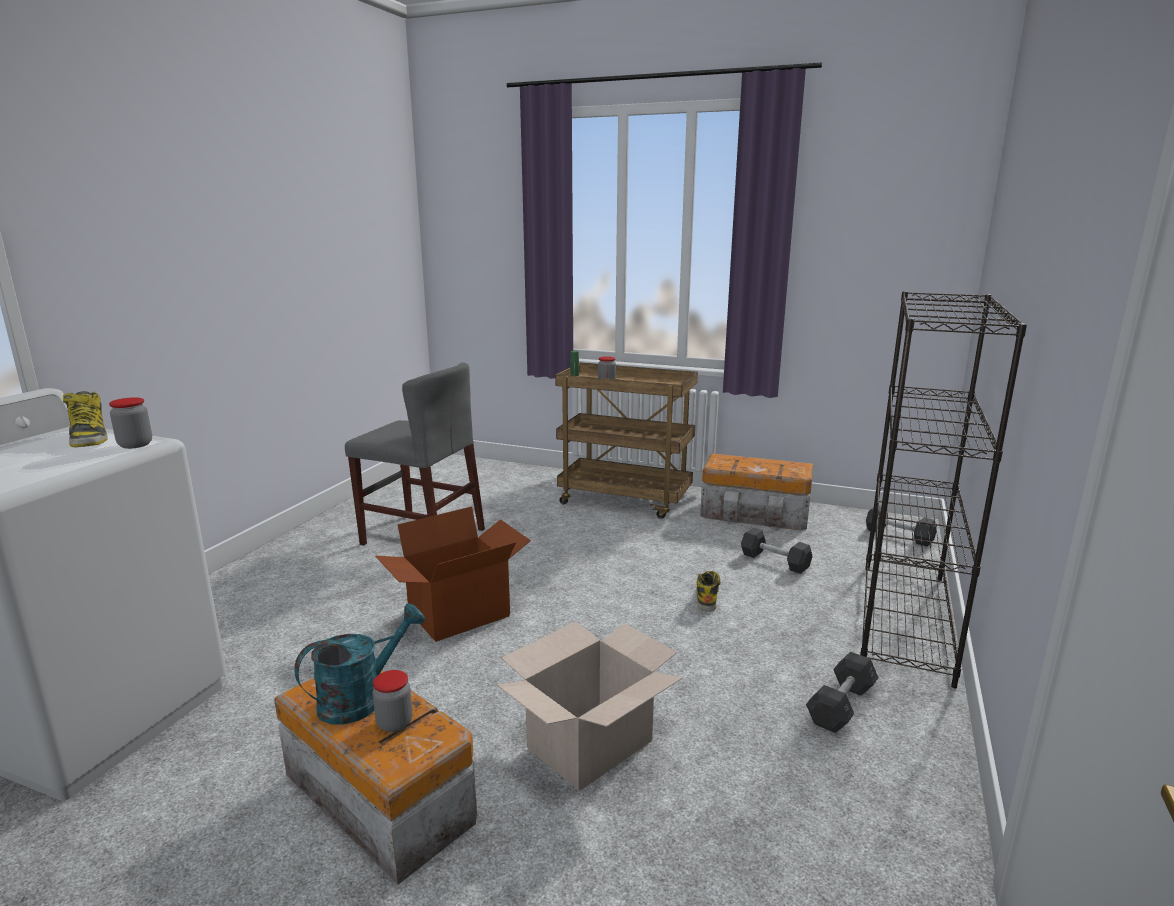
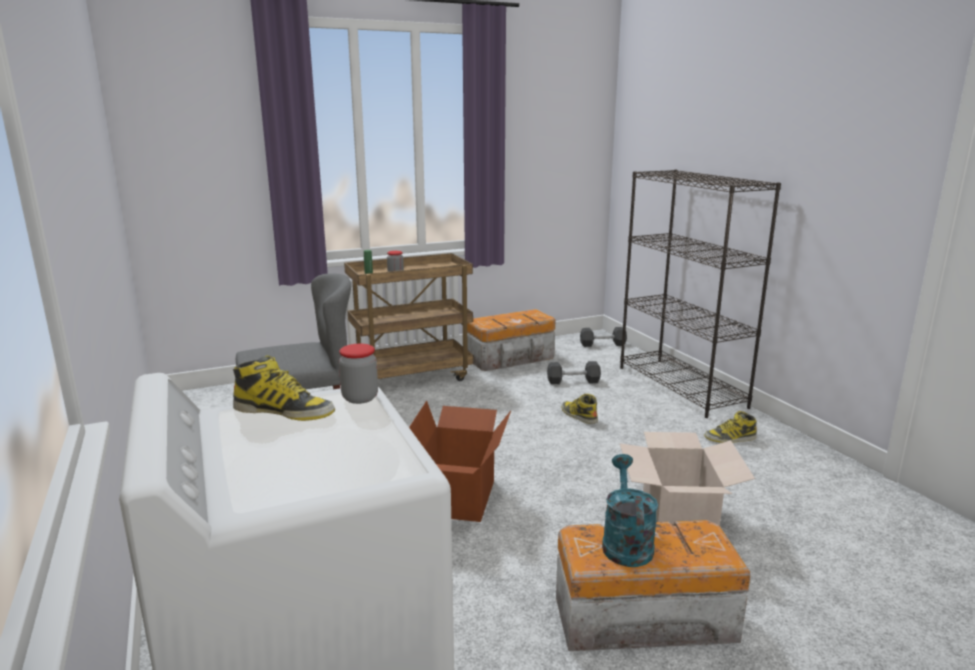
camera: 45 degrees left, 0 degrees up
jar [373,670,412,732] -> none
grey dumbbell [806,652,879,733] -> boot [704,411,757,443]

